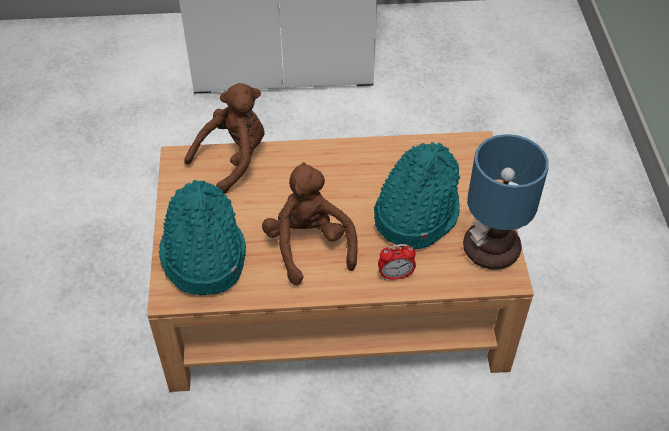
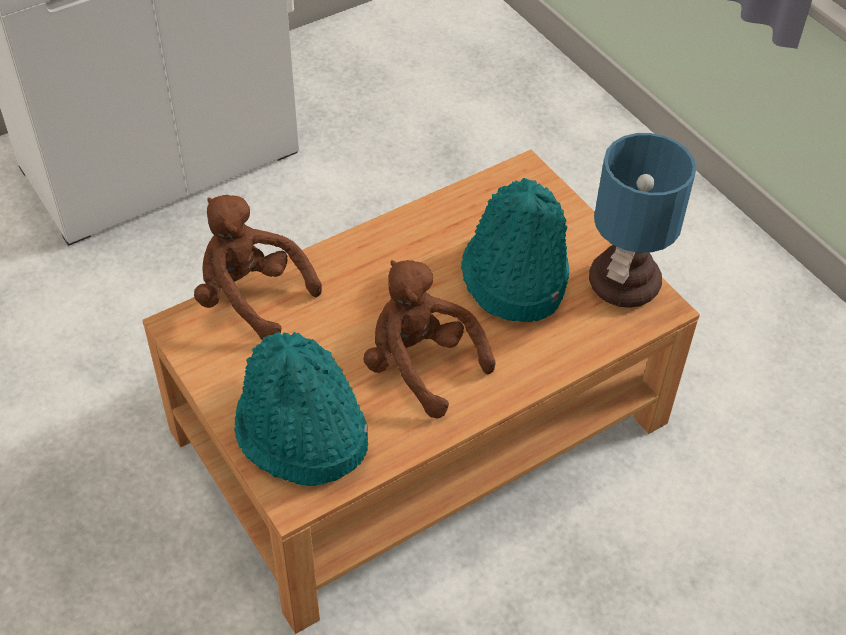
camera: 30 degrees left, 0 degrees up
brown plush toy [184,83,264,194] -> brown plush toy turned 75 degrees counterclockwise [194,195,322,340]
alarm clock [378,244,416,280] -> none

